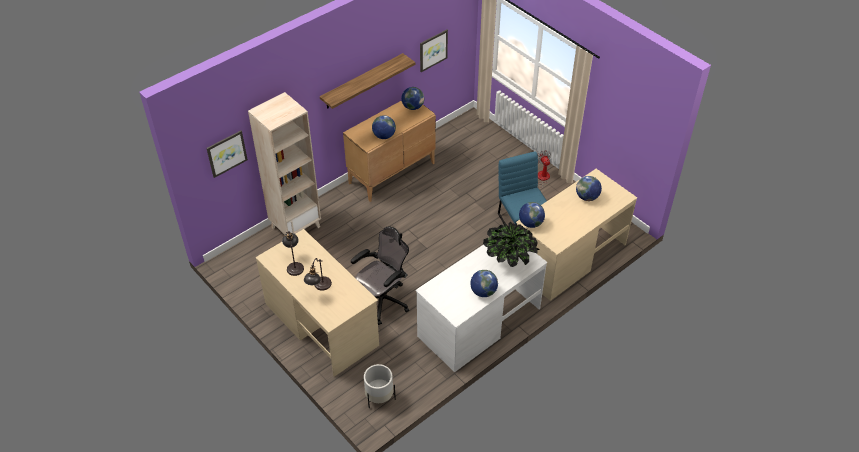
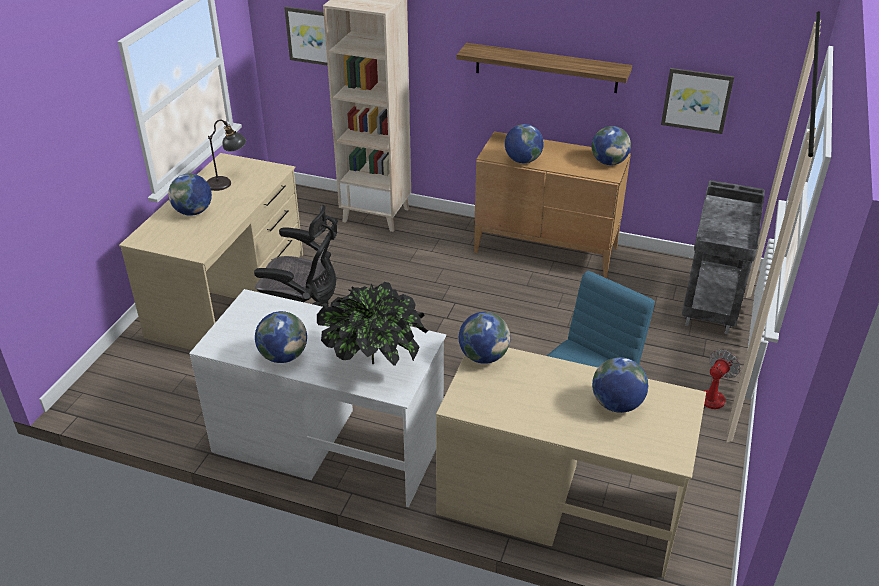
camera: 60 degrees right, 10 degrees down
grey table lamp [304,258,332,291] -> globe [168,174,212,216]
white planter [364,364,396,408] -> none
none -> grey cart [682,180,765,334]

